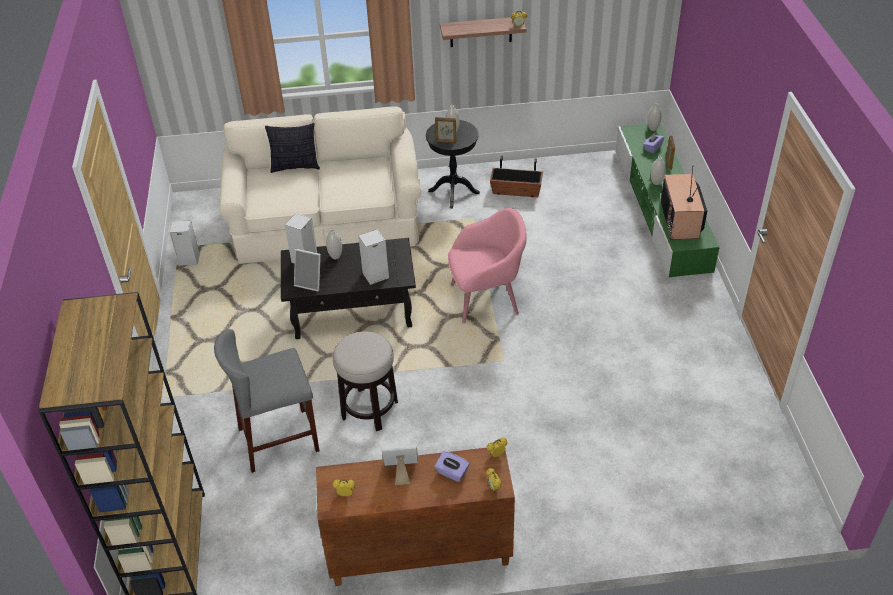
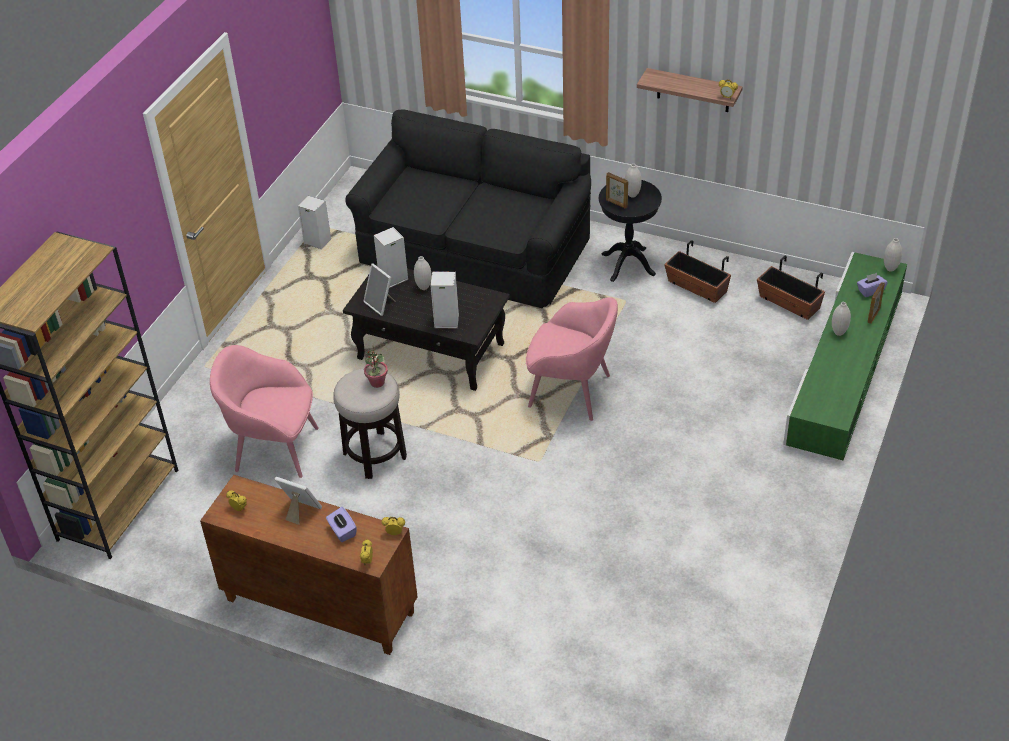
camera: 30 degrees right, 0 degrees up
grey stool [214,329,320,473] -> pink armchair [210,345,319,478]
beige sofa [219,106,422,264] -> black sofa [345,109,591,308]
pillow [265,123,320,173] -> none
television [661,168,707,239] -> none
none -> potted plant [364,346,388,388]
none -> planter [757,256,825,320]

